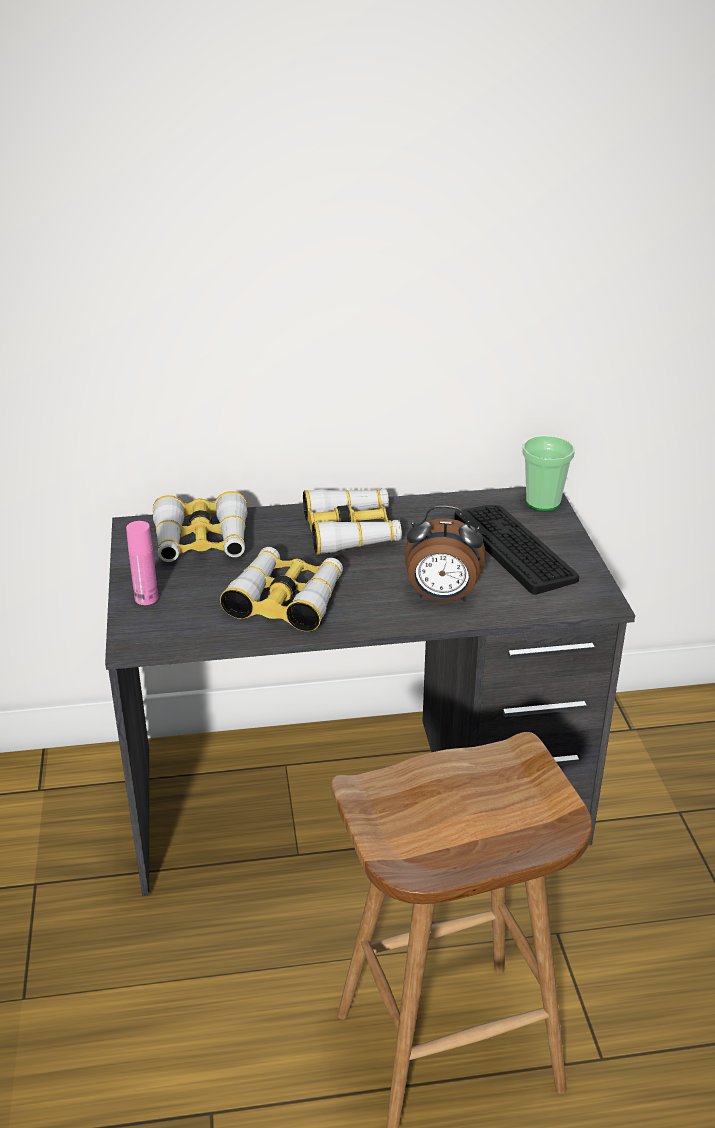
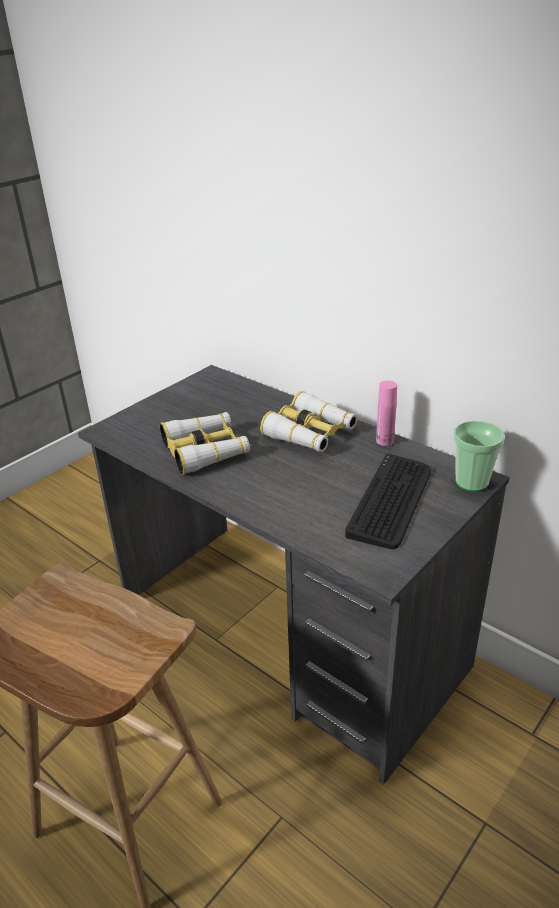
camera: 50 degrees right, 0 degrees up
pink bottle [126,521,158,605] -> pink bottle moved to [376,381,397,446]
binoculars [153,491,248,562] -> none
alarm clock [405,506,486,602] -> none

